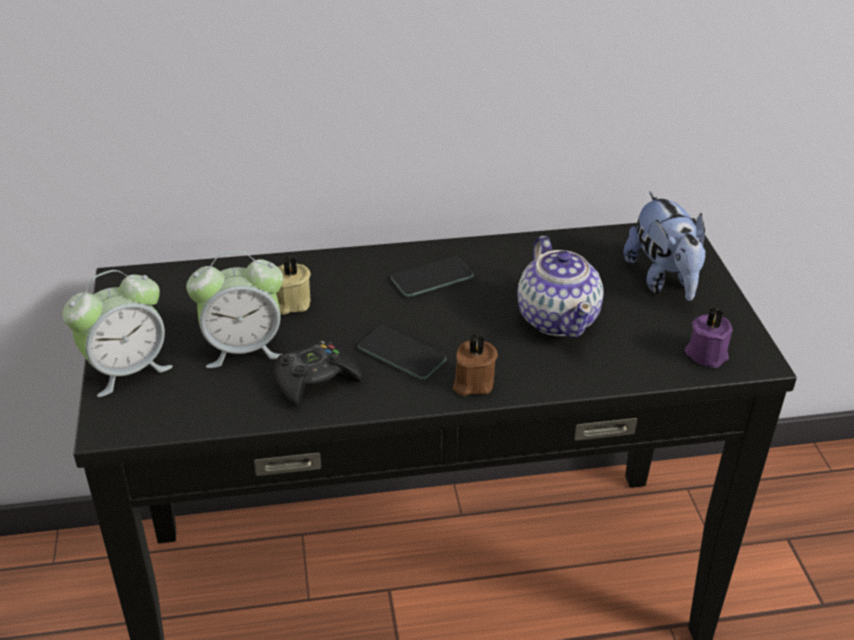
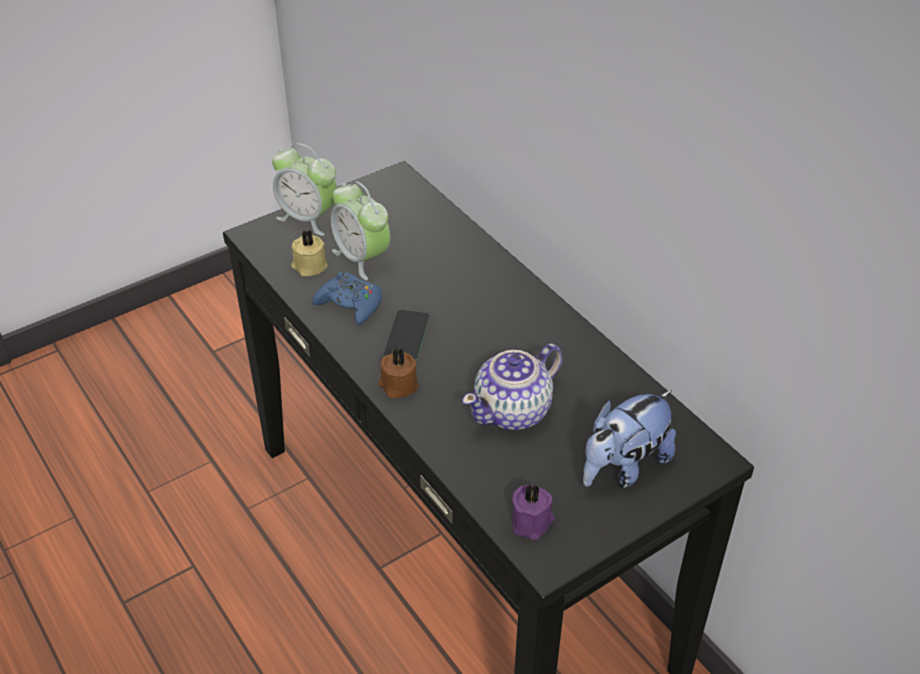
camera: 65 degrees right, 5 degrees up
black game controller [274,340,362,407] -> blue game controller [312,272,382,326]
beige candle [276,256,311,315] -> beige candle moved to [291,230,328,277]
phone [391,257,474,297] -> none

